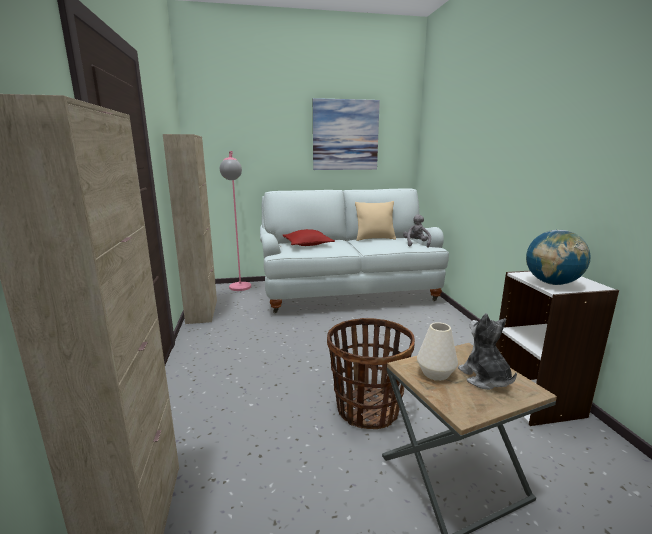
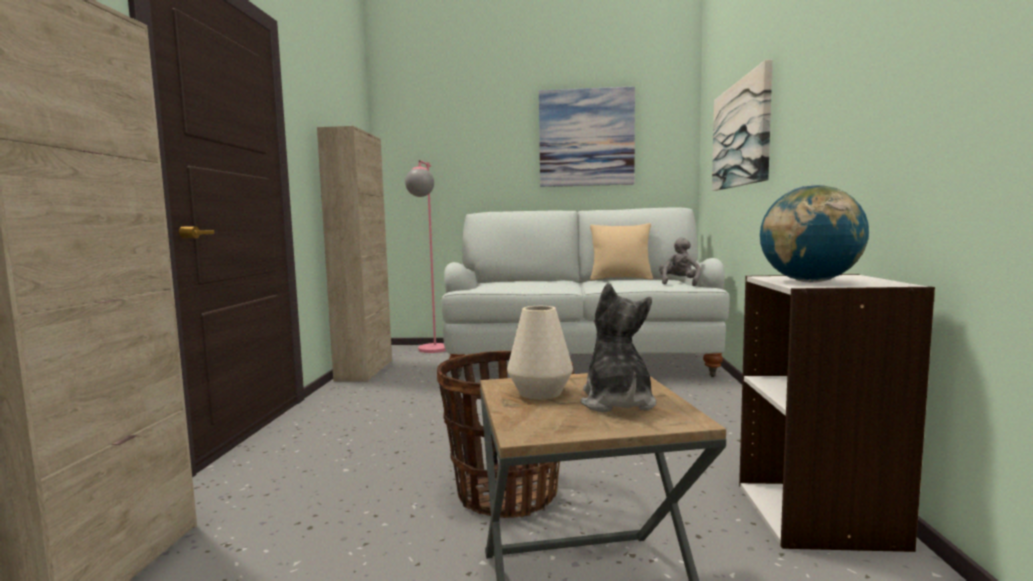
camera: 15 degrees right, 10 degrees down
red pillow [283,229,335,246] -> none
none -> picture [712,59,773,191]

